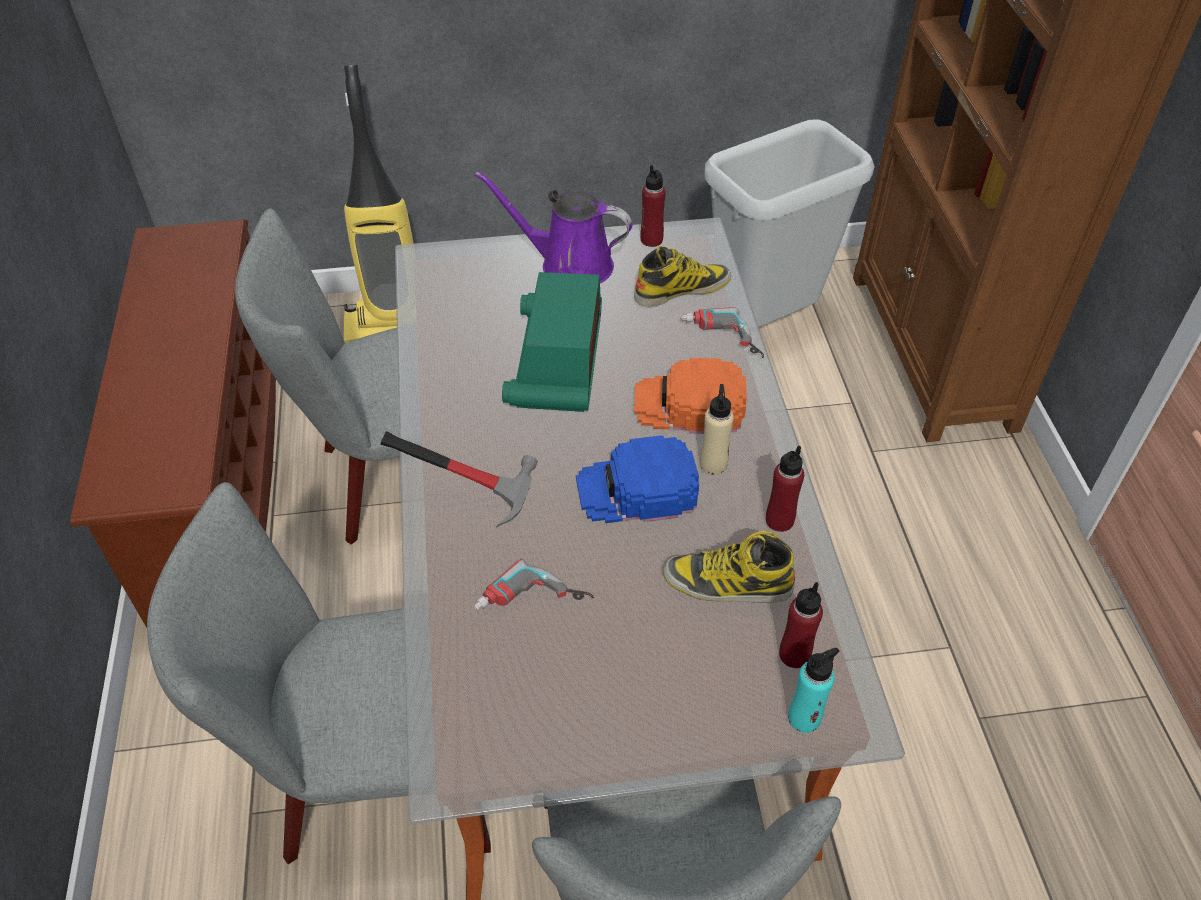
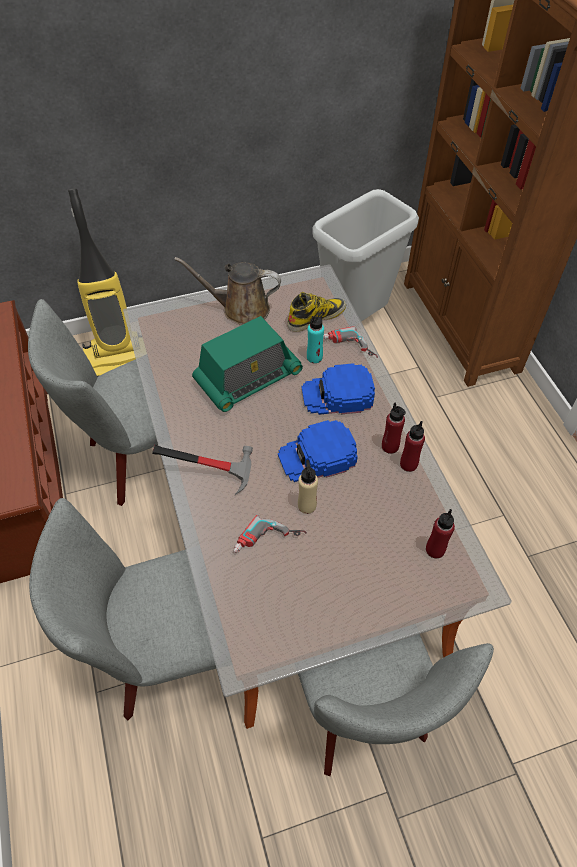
camera: 10 degrees left, 5 degrees up
purple watering can [475,172,632,283] -> brown watering can [174,257,281,325]
radio [502,272,602,412] -> radio turned 120 degrees counterclockwise [192,316,303,412]
orange cap [634,358,747,434] -> blue cap [301,363,375,415]
red bottle [641,165,666,247] -> red bottle moved to [382,403,406,454]
boot [663,531,795,603] -> none
beige bottle [700,384,734,475] -> beige bottle moved to [298,460,318,514]
turquoise bottle [788,648,839,733] -> turquoise bottle moved to [307,311,324,363]

